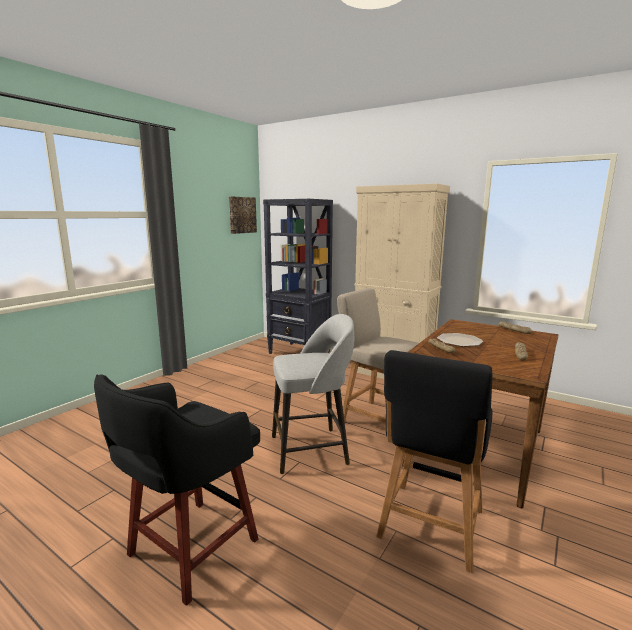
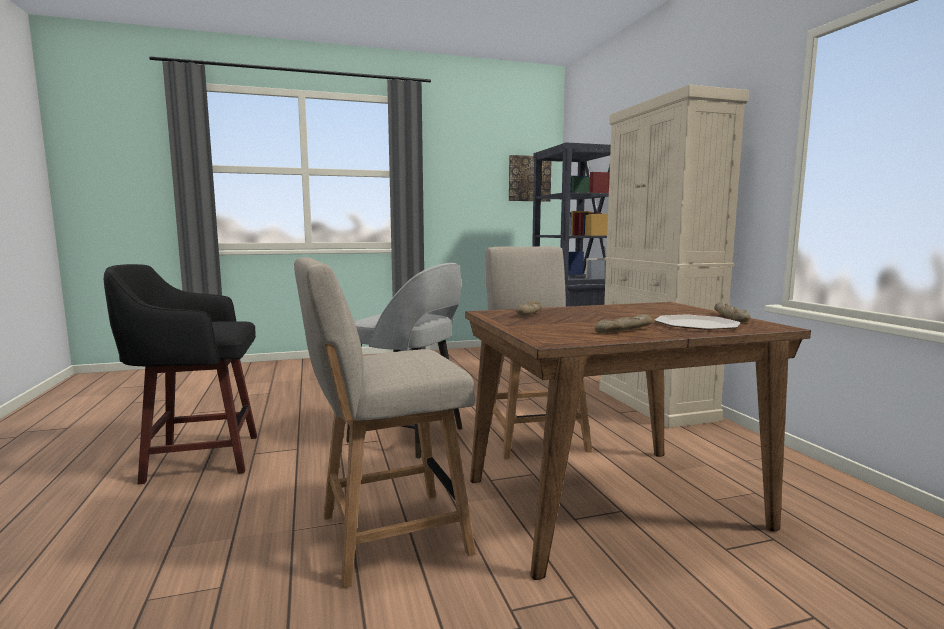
camera: 40 degrees right, 5 degrees down
black chair [376,350,493,573] -> beige chair [294,257,476,588]
plate [437,333,483,347] -> plate moved to [654,315,740,330]

